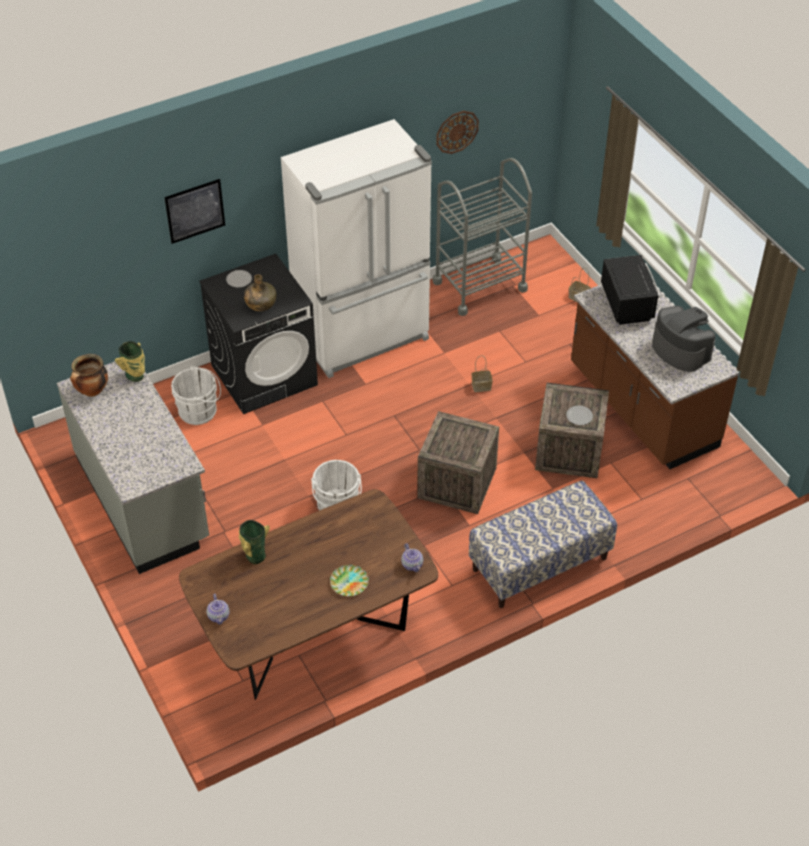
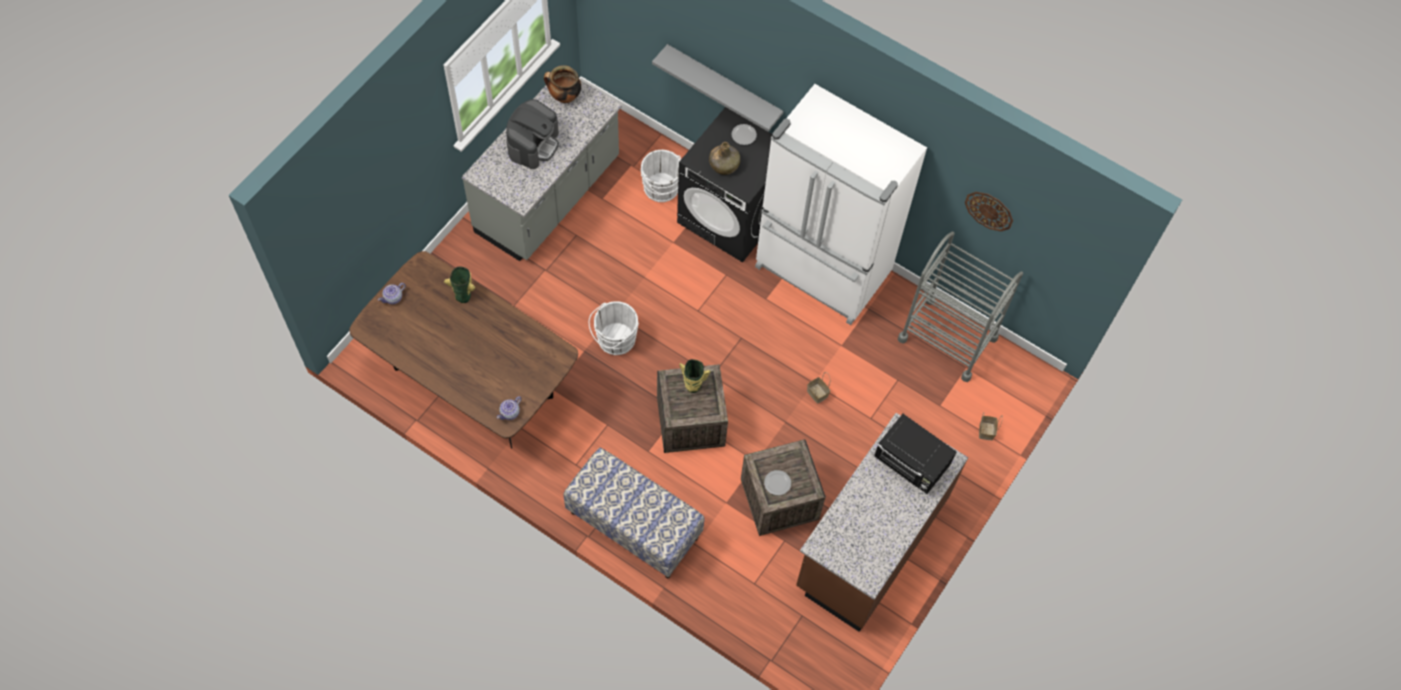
camera: 60 degrees right, 15 degrees up
vase [115,341,145,382] -> vase moved to [680,359,711,393]
picture [164,179,225,244] -> none
plate [330,565,369,596] -> none
black microwave [601,255,660,325] -> black microwave turned 75 degrees clockwise [874,414,957,494]
coffee machine [652,306,716,372] -> coffee machine moved to [506,99,559,169]
none -> grey shelf [652,44,783,132]

